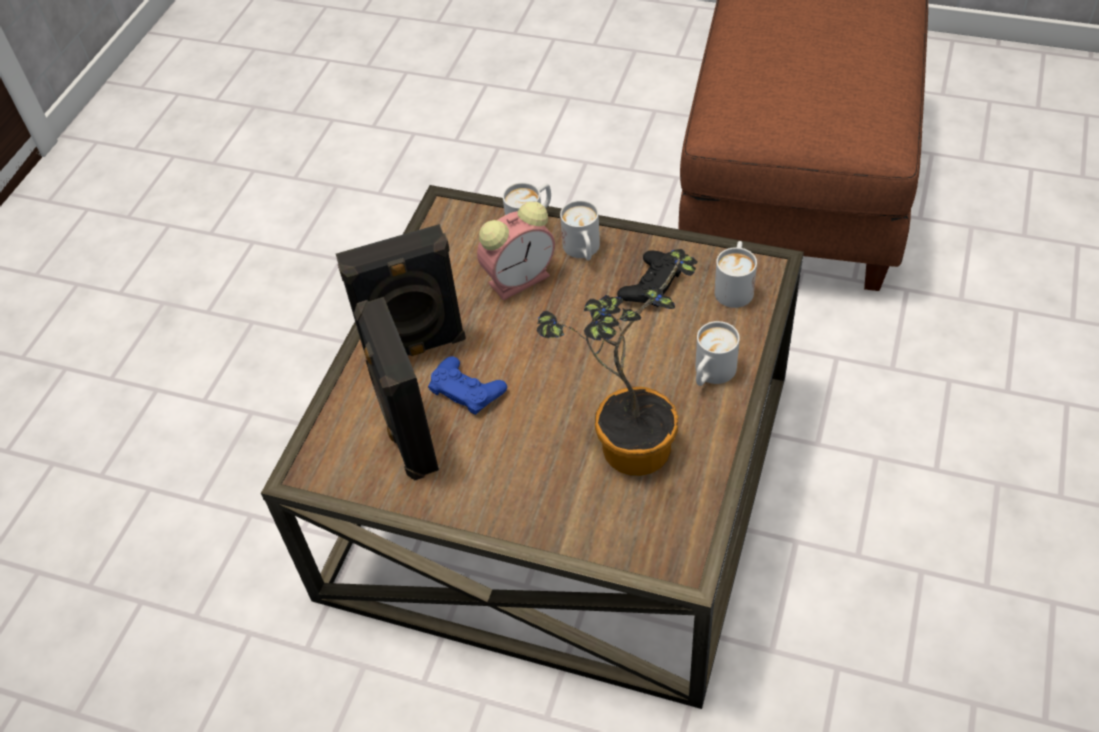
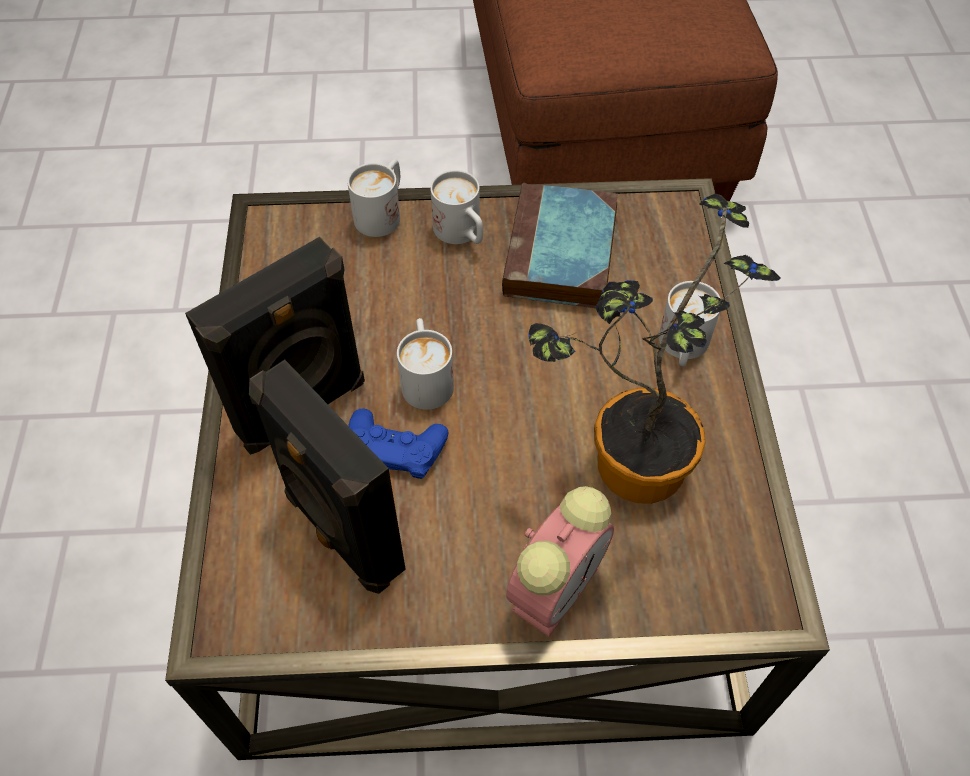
camera: 25 degrees left, 5 degrees up
alarm clock [477,201,555,301] -> alarm clock moved to [506,486,614,637]
black game controller [617,250,682,307] -> book [502,183,617,308]
white mug [714,241,757,308] -> white mug moved to [397,318,454,410]

